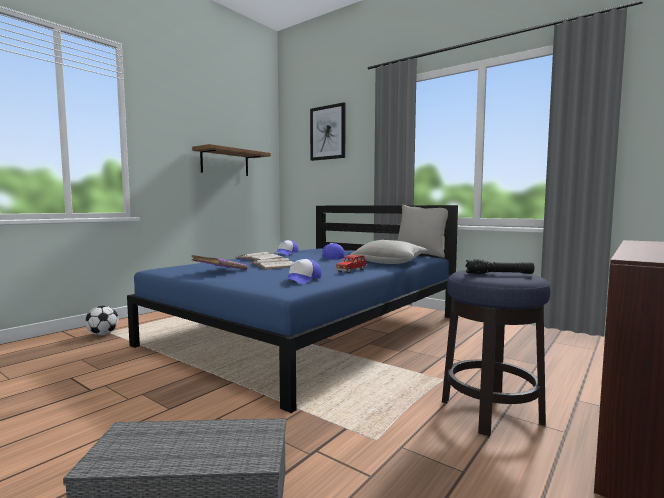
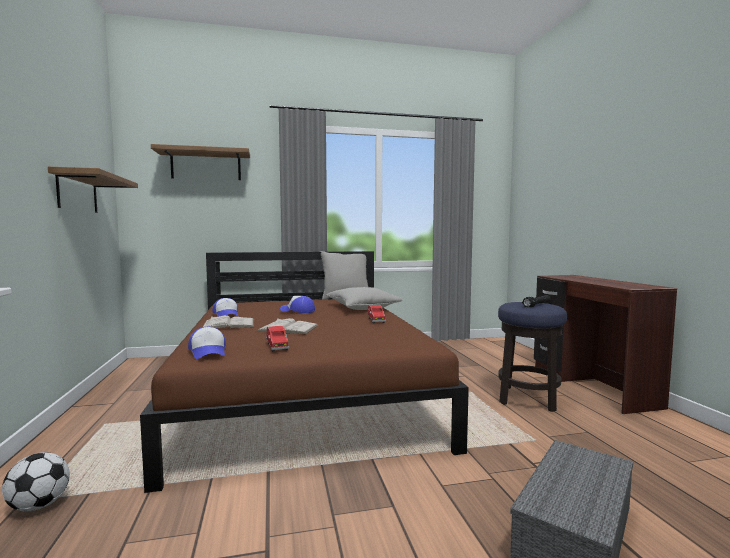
camera: 50 degrees left, 0 degrees up
blue bed [127,205,458,413] -> brown bed [140,251,469,493]
purple book [191,255,247,270] -> red toy car [266,326,289,352]
cap [283,259,321,284] -> cap moved to [188,327,226,359]
picture [310,102,346,161] -> shelf [151,144,250,180]

